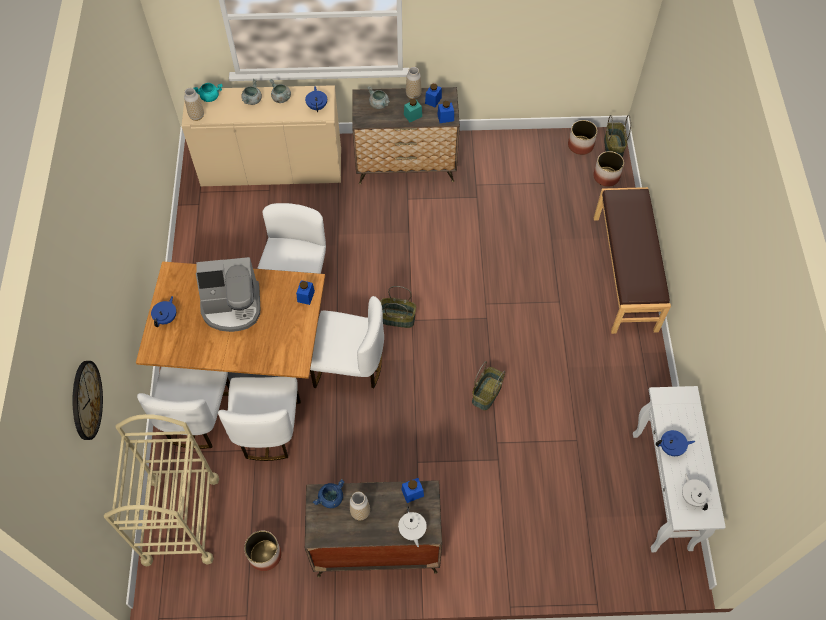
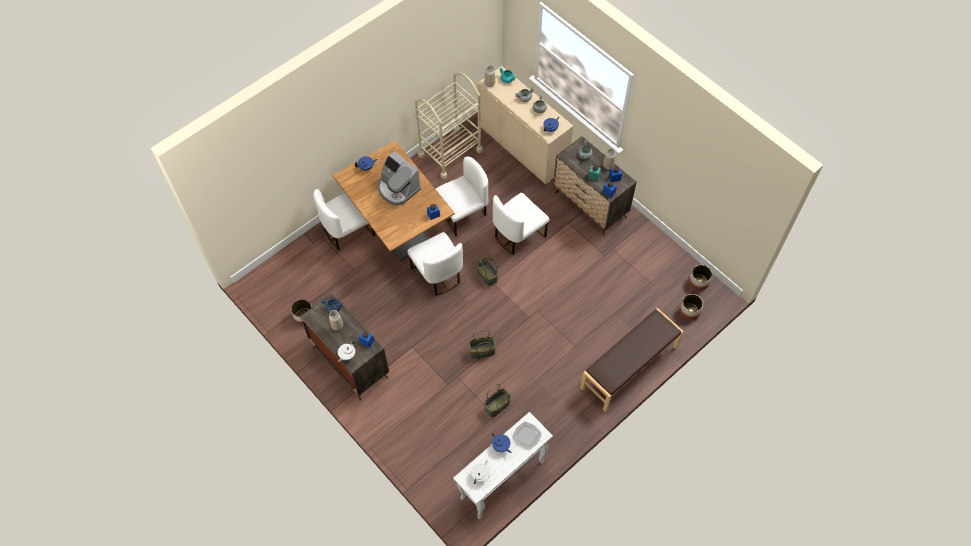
camera: 50 degrees right, 0 degrees up
wall clock [73,361,103,440] -> none
beige cart [104,414,219,567] -> beige cart moved to [415,72,483,179]
white chair [218,377,301,461] -> white chair moved to [493,193,549,255]
basket [604,115,631,158] -> basket moved to [484,383,511,417]
none -> plate [512,422,542,450]

